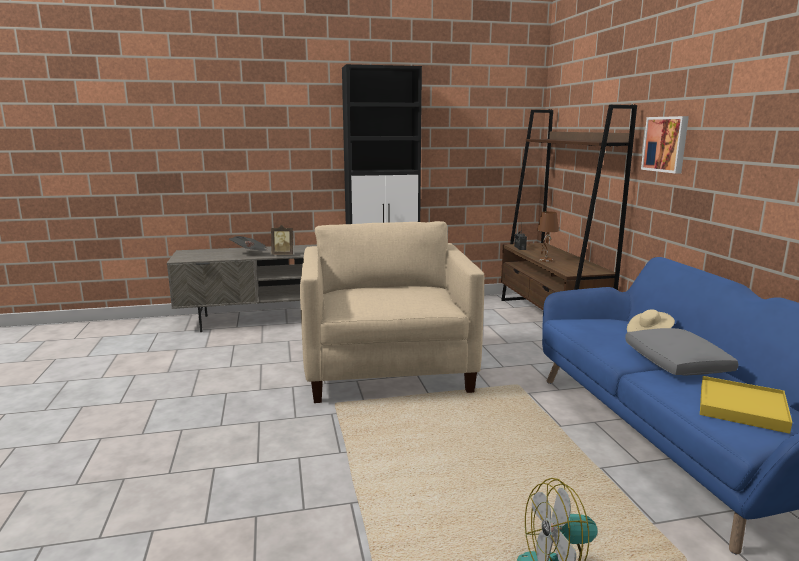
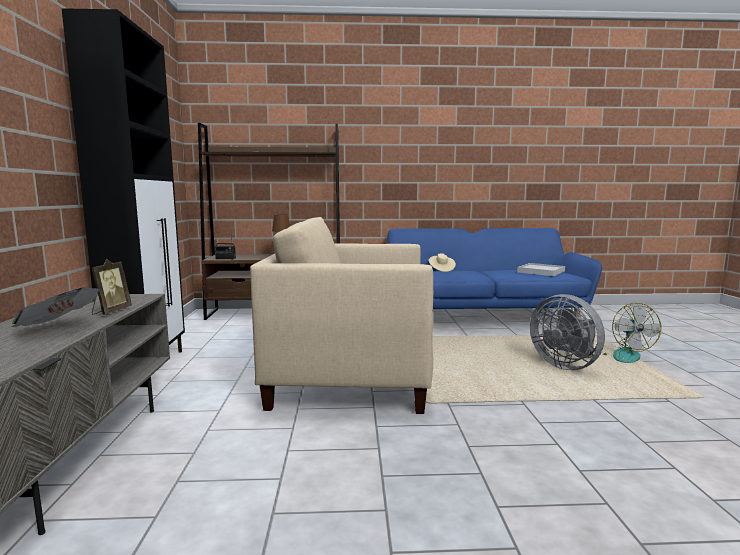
camera: 80 degrees left, 5 degrees down
grey pillow [625,328,739,375] -> none
picture [641,116,689,174] -> none
yellow tray [700,376,792,434] -> white tray [517,263,565,276]
none -> grey fan [530,294,605,370]

